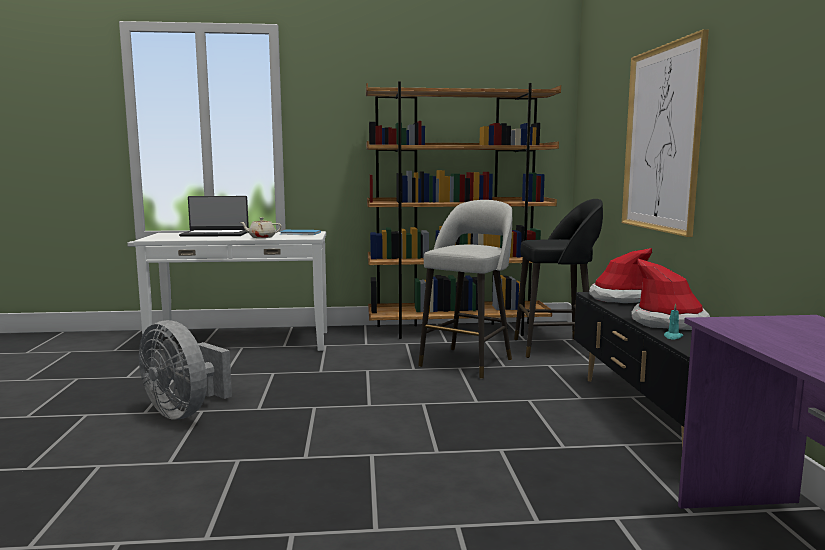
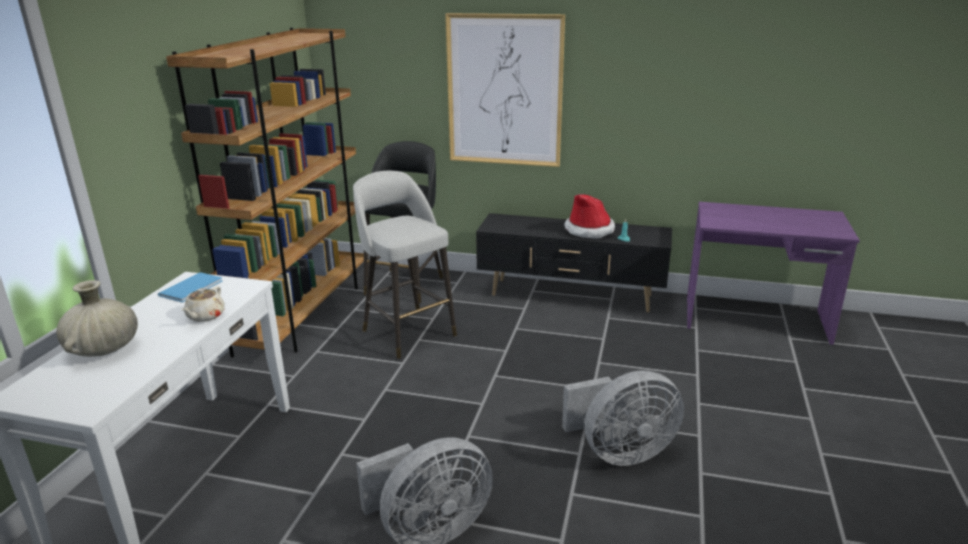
camera: 70 degrees left, 15 degrees up
laptop [179,196,249,237] -> beige vase [56,280,138,357]
hat [589,248,652,303] -> none
none -> grey fan [562,371,684,466]

